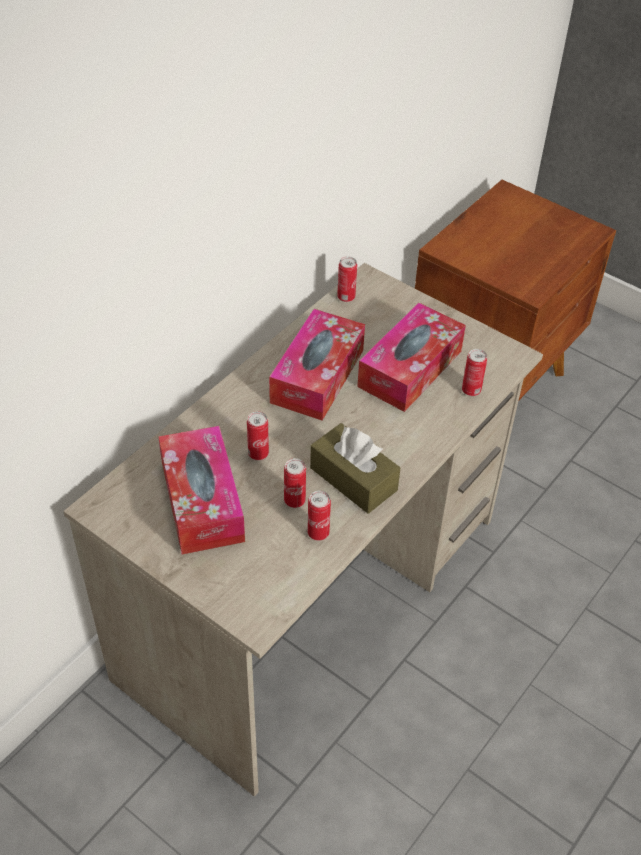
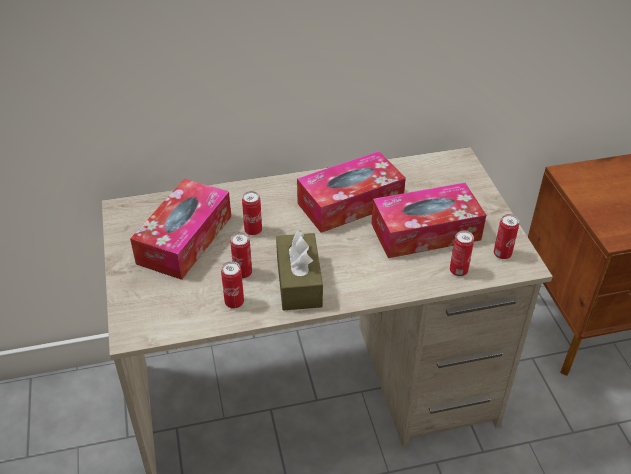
camera: 40 degrees right, 5 degrees down
can [337,257,357,302] -> can moved to [494,214,519,259]

